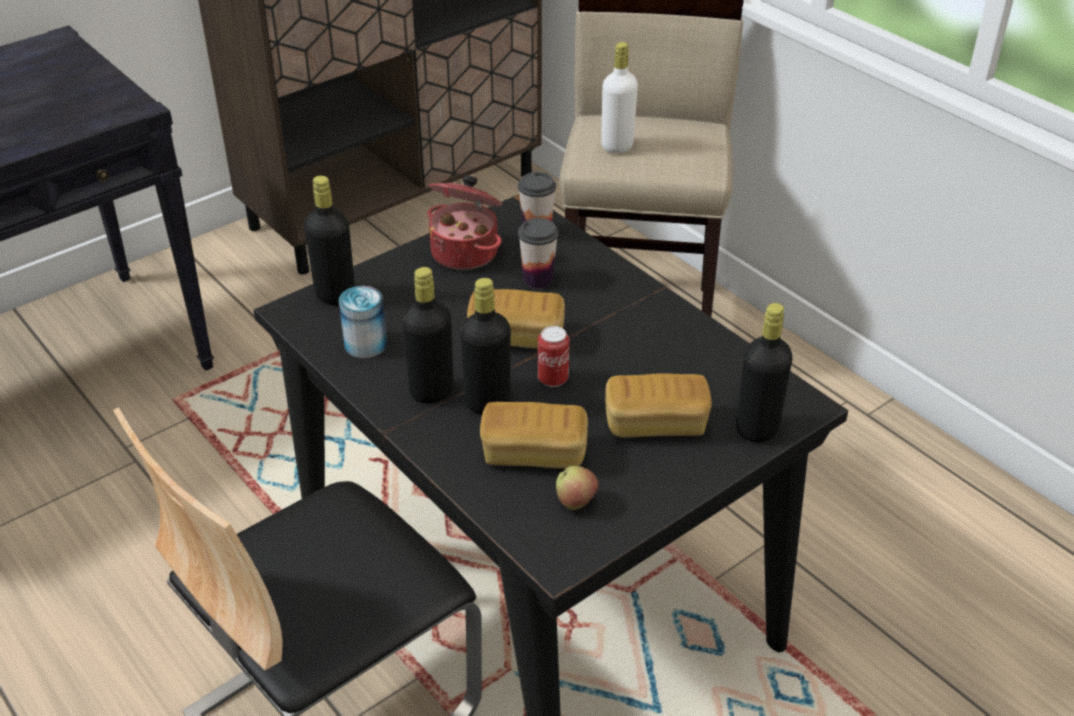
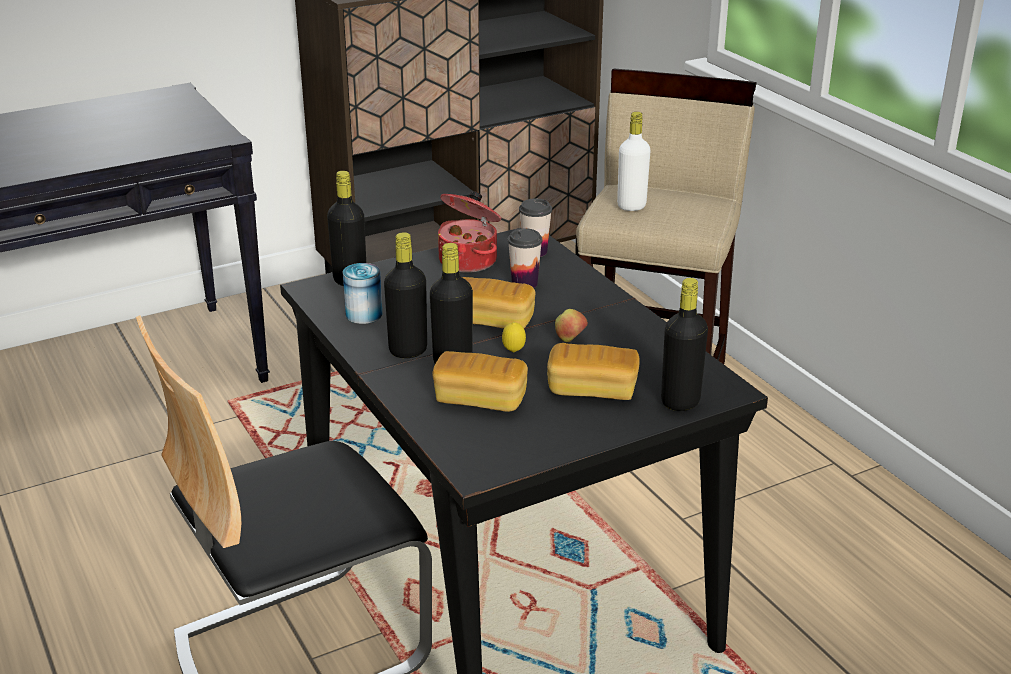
camera: 10 degrees right, 10 degrees down
can [538,326,569,387] -> lemon [502,322,526,352]
apple [556,466,598,510] -> apple moved to [555,309,588,342]

